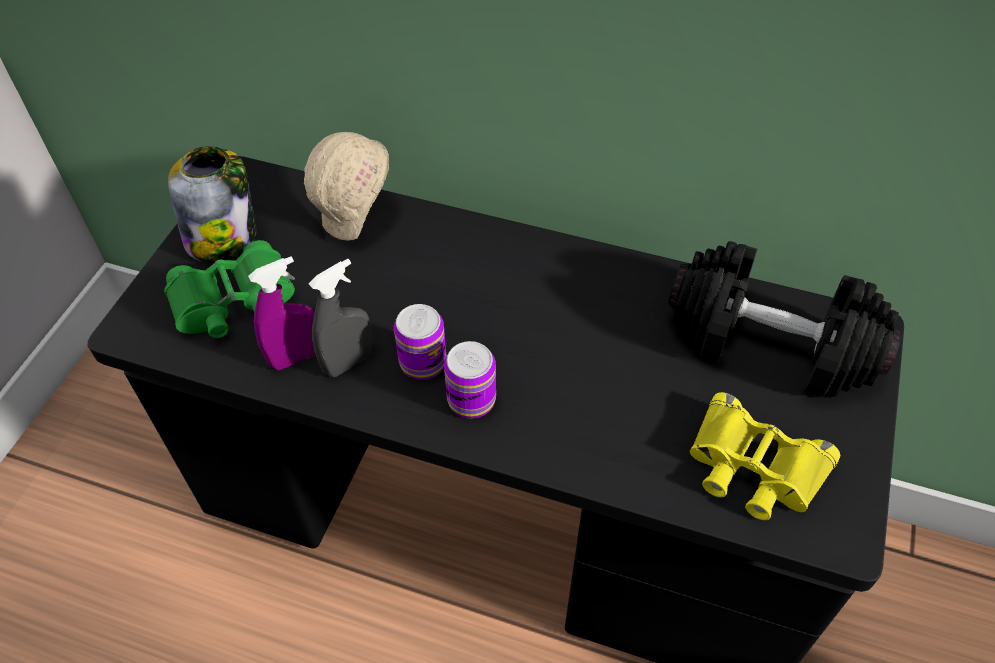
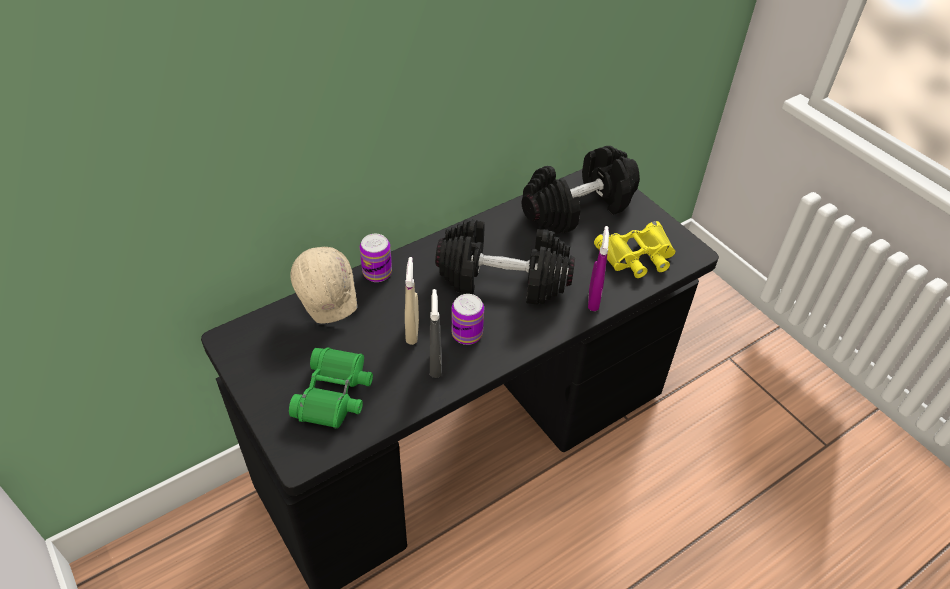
camera: 55 degrees left, 5 degrees down
jar [168,146,257,263] -> none
purple spray bottle [248,256,316,370] -> purple spray bottle moved to [588,226,609,311]
can [444,341,496,418] -> can moved to [360,234,392,282]
none -> beige spray bottle [405,257,419,345]
none -> black dumbbell [435,220,575,305]

